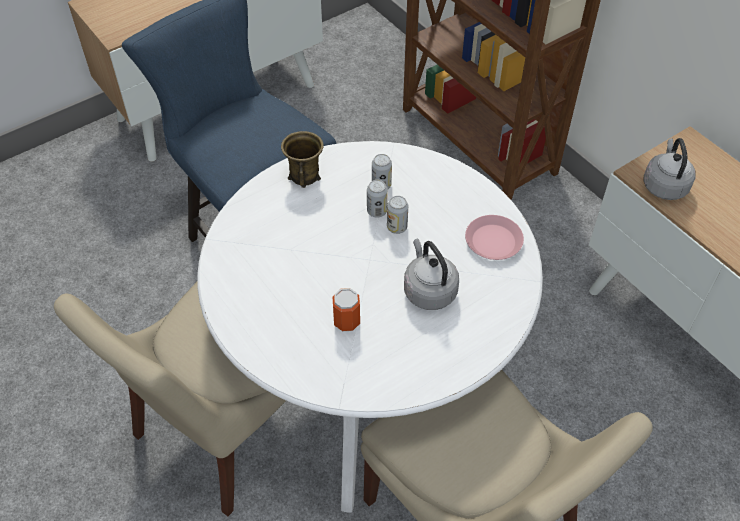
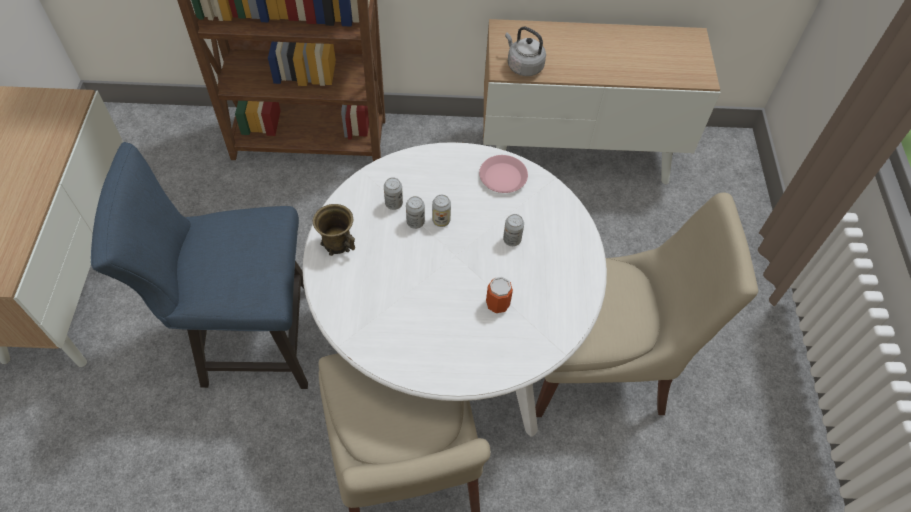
camera: 55 degrees left, 5 degrees up
grey kettle [404,238,459,310] -> can [503,214,524,246]

